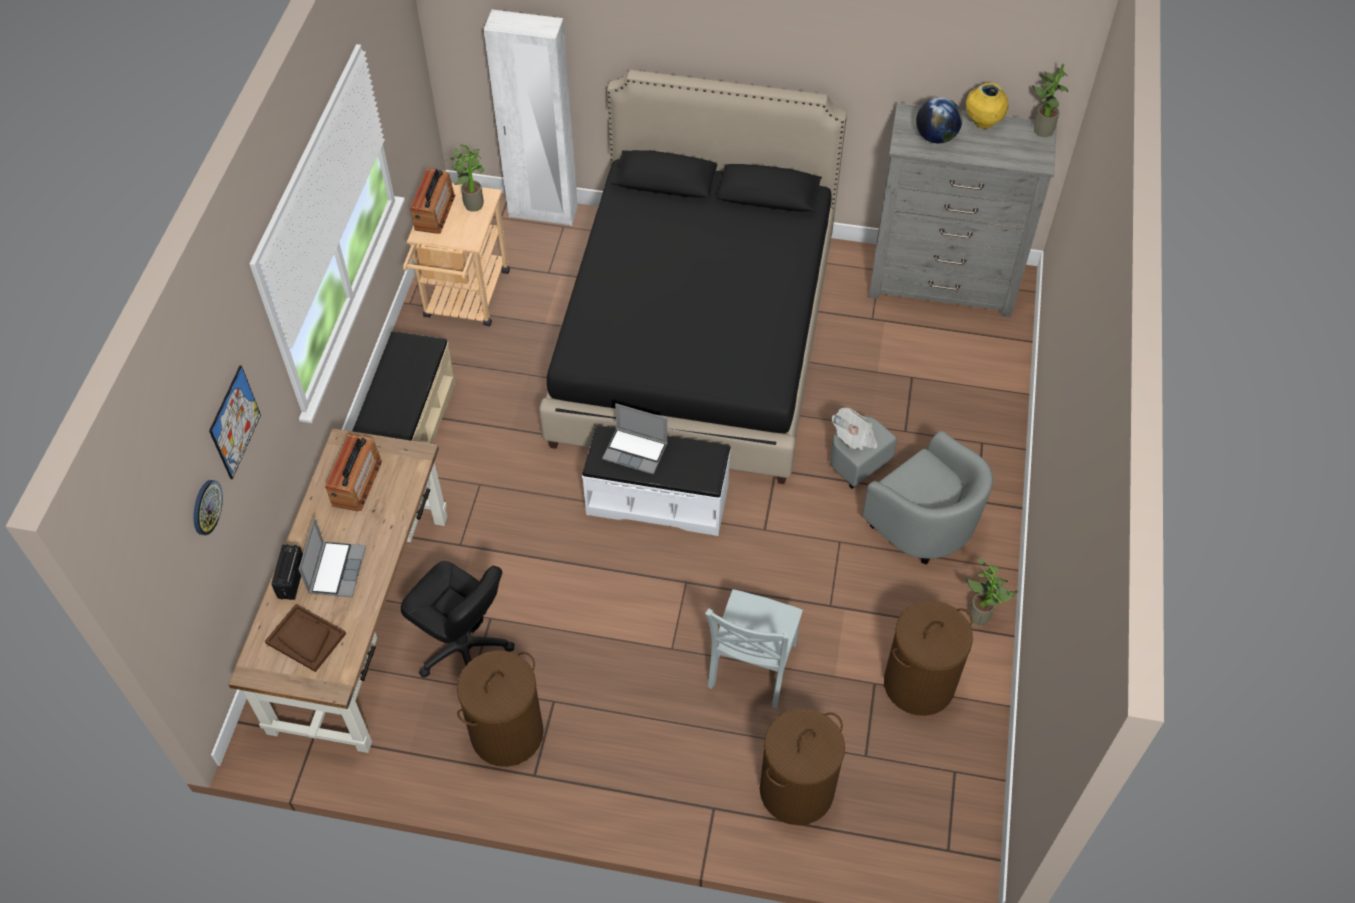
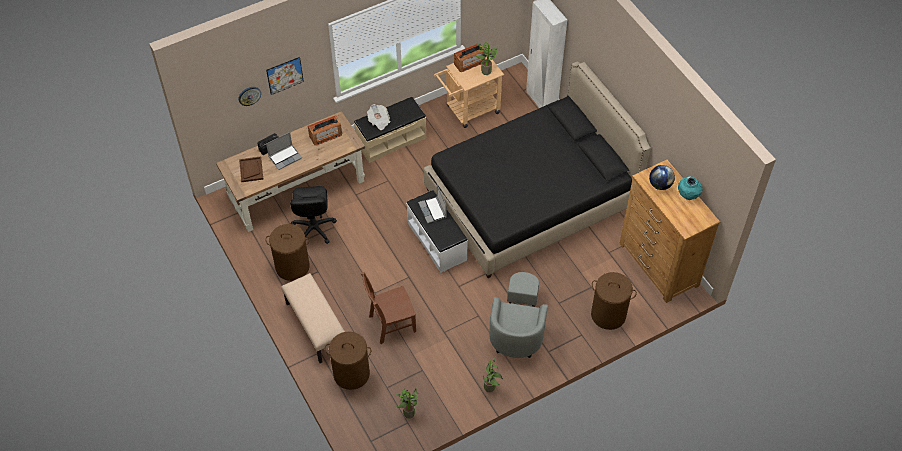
camera: 50 degrees right, 0 degrees up
grey chair [705,589,803,708] -> brown chair [361,272,416,344]
newspaper [832,408,878,450] -> newspaper moved to [367,104,391,130]
grey dresser [868,103,1057,318] -> brown dresser [620,160,720,303]
brown laundry basket [884,600,973,716] -> brown laundry basket moved to [591,272,637,330]
yellow vase [966,83,1008,129] -> turquoise vase [678,176,703,200]
potted plant [1032,63,1068,137] -> potted plant moved to [394,388,418,418]
none -> beige bench [281,273,345,363]

